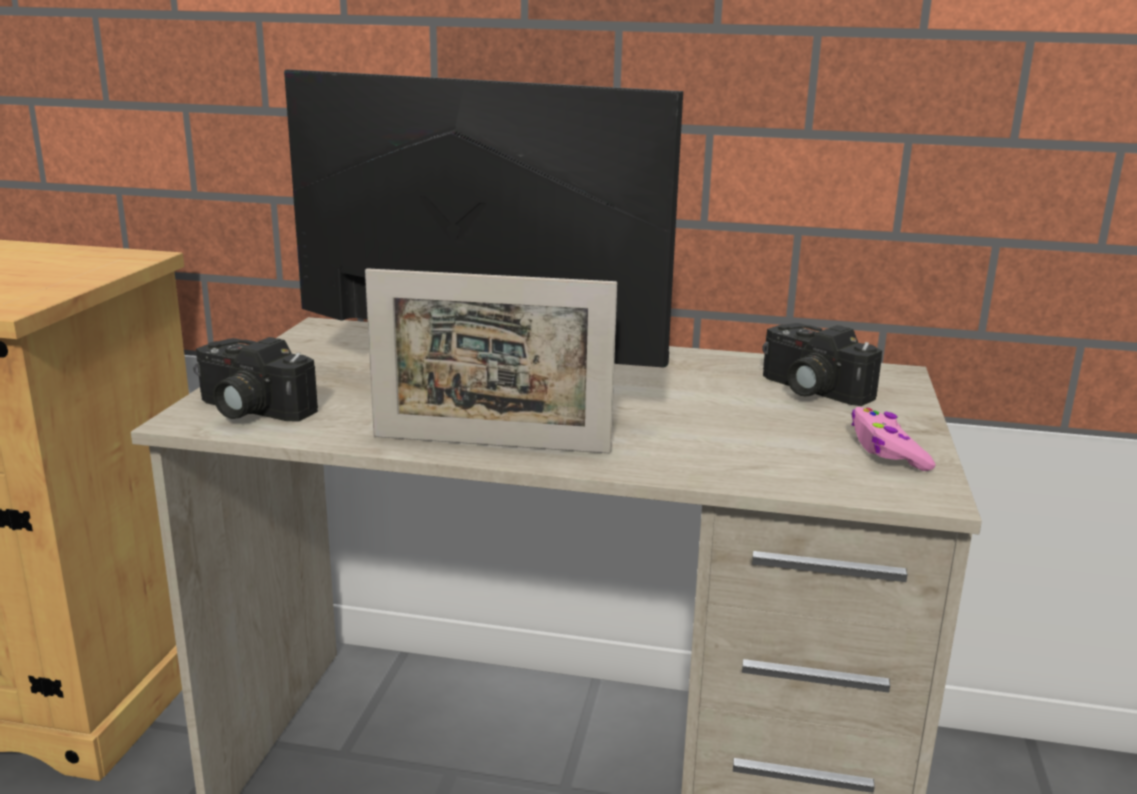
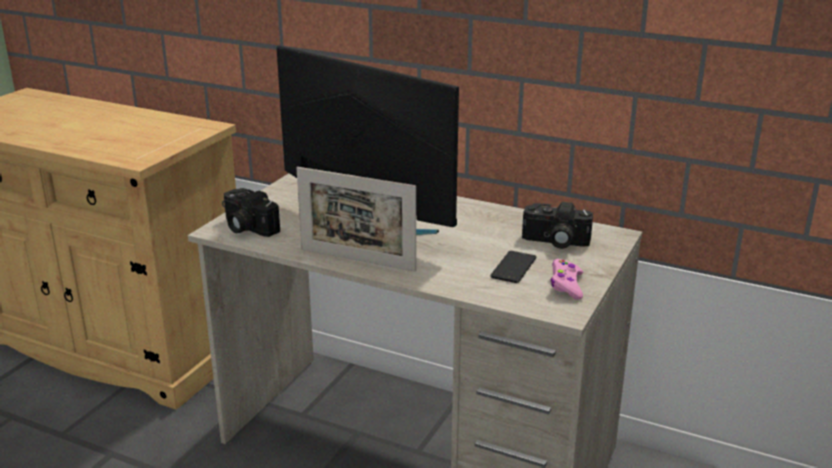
camera: 15 degrees right, 5 degrees up
camera [762,323,882,406] -> camera turned 45 degrees counterclockwise [522,202,593,249]
none -> phone [490,251,536,283]

